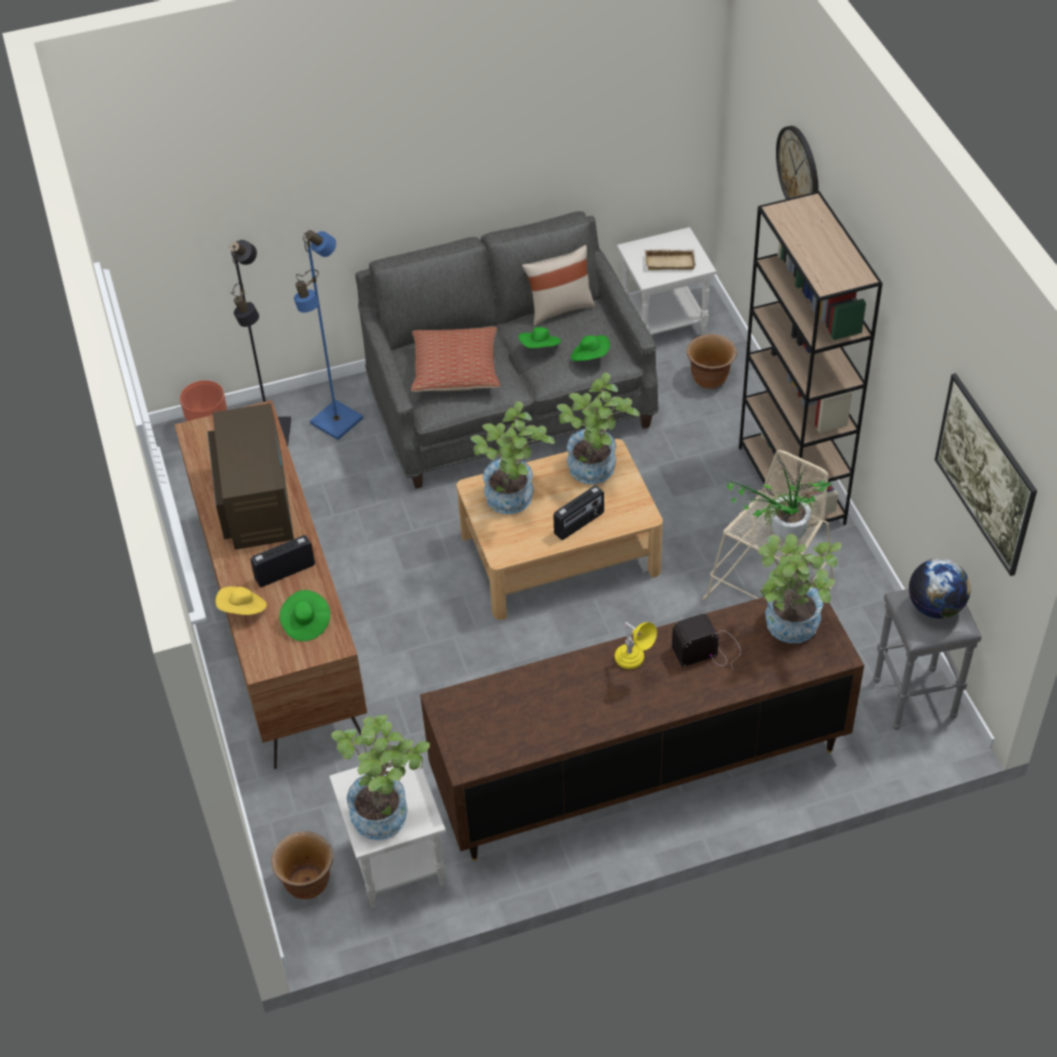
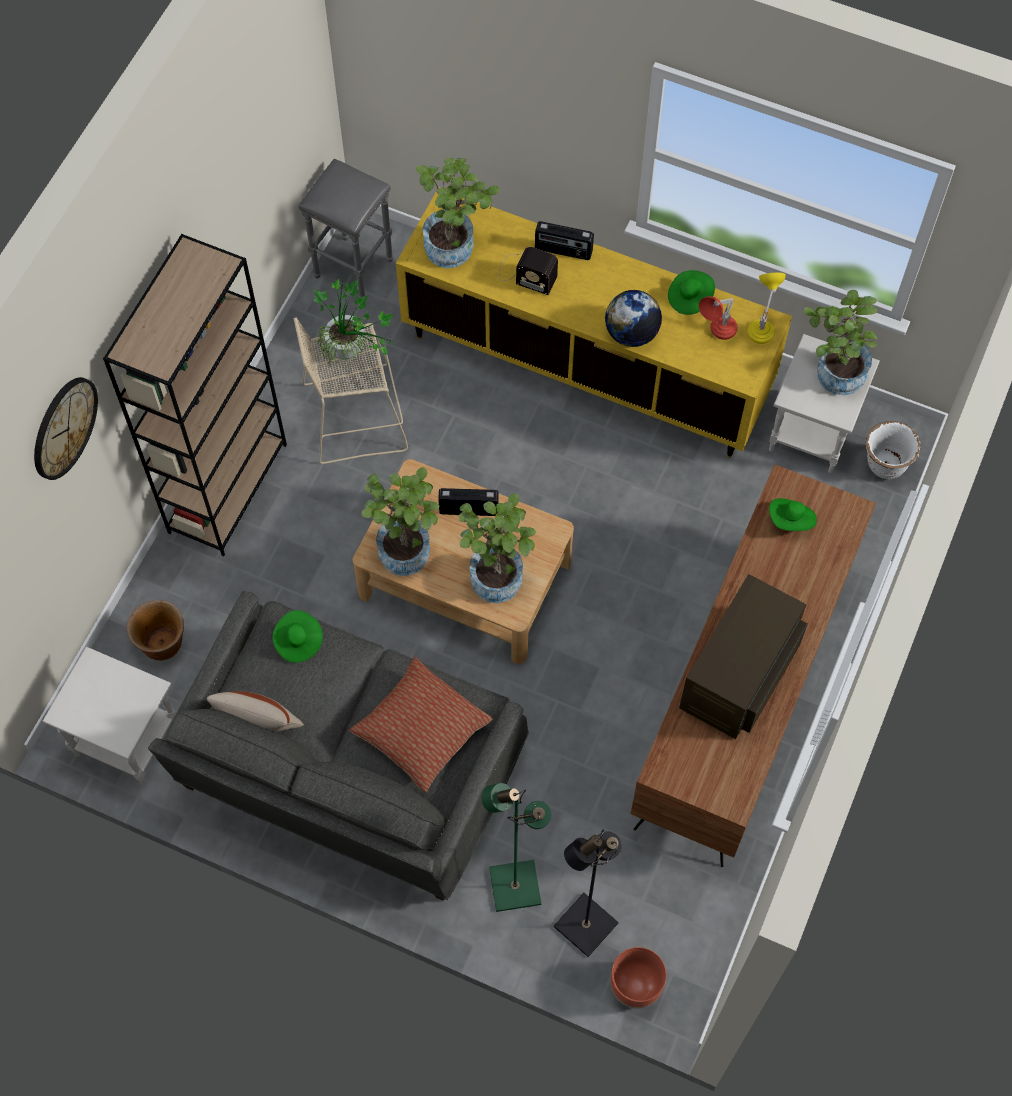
camera: 140 degrees left, 15 degrees up
yellow hat [216,586,267,615] -> none
radio [250,535,315,587] -> radio moved to [535,221,594,260]
brown planter [271,831,333,899] -> white planter [866,421,921,479]
blue floor lamp [294,230,363,440] -> green floor lamp [481,783,551,912]
brown cabinet [420,585,864,861] -> yellow cabinet [396,187,792,458]
green hat [518,327,561,348] -> green hat moved to [668,270,715,315]
yellow table lamp [615,622,657,669] -> yellow table lamp moved to [747,273,786,344]
beige tray [645,249,696,270] -> none
globe [909,558,971,619] -> globe moved to [605,290,662,347]
picture [935,373,1037,576] -> none
none -> red table lamp [699,296,738,340]

